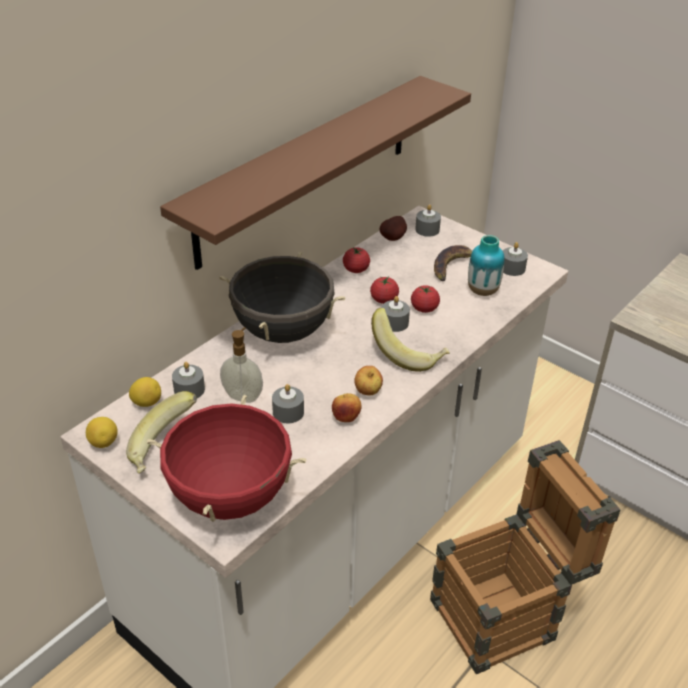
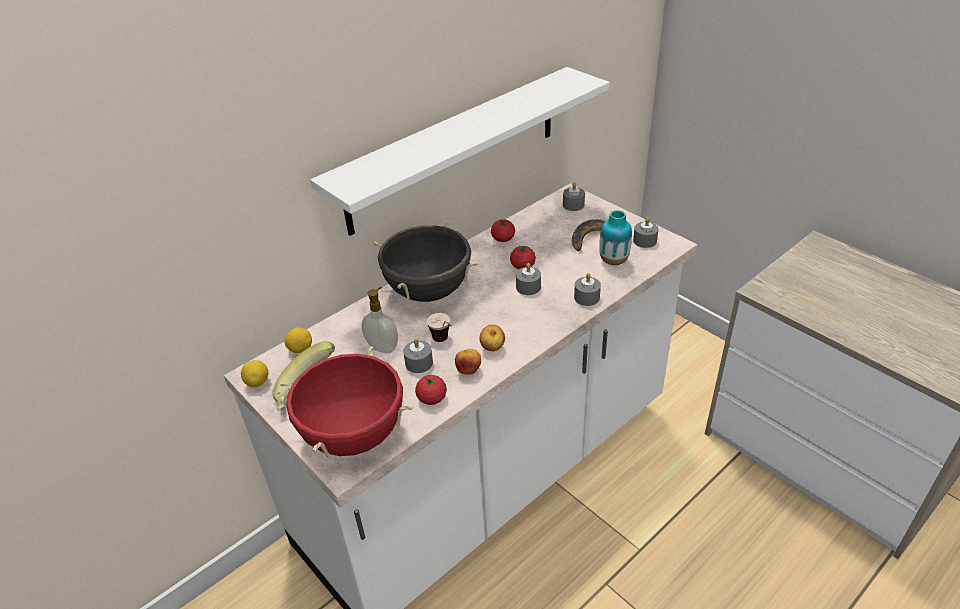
camera: 10 degrees right, 0 degrees up
brown shelf [160,76,471,270] -> white shelf [310,67,610,236]
grey candle [172,362,205,398] -> grey candle moved to [574,273,601,306]
banana [371,308,450,372] -> none
potato [380,216,407,241] -> none
tomato [411,285,440,313] -> tomato moved to [415,375,447,405]
crate [430,440,620,674] -> none
none -> cup [427,313,452,342]

